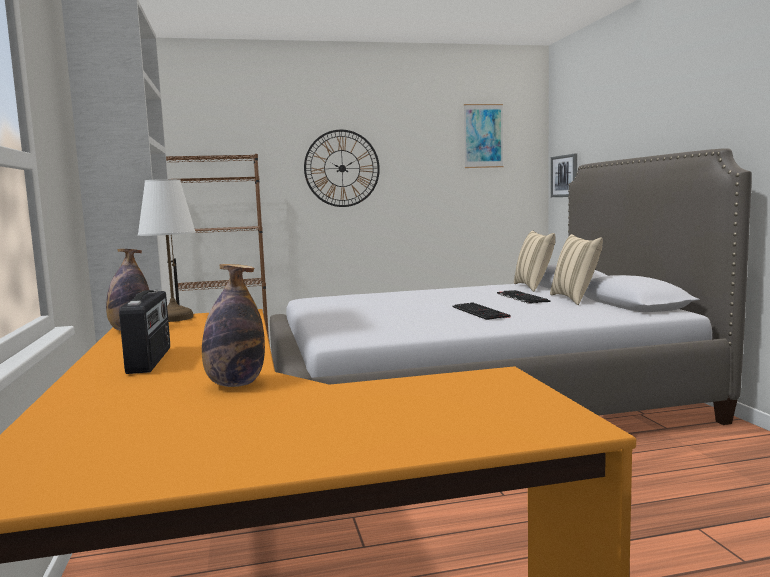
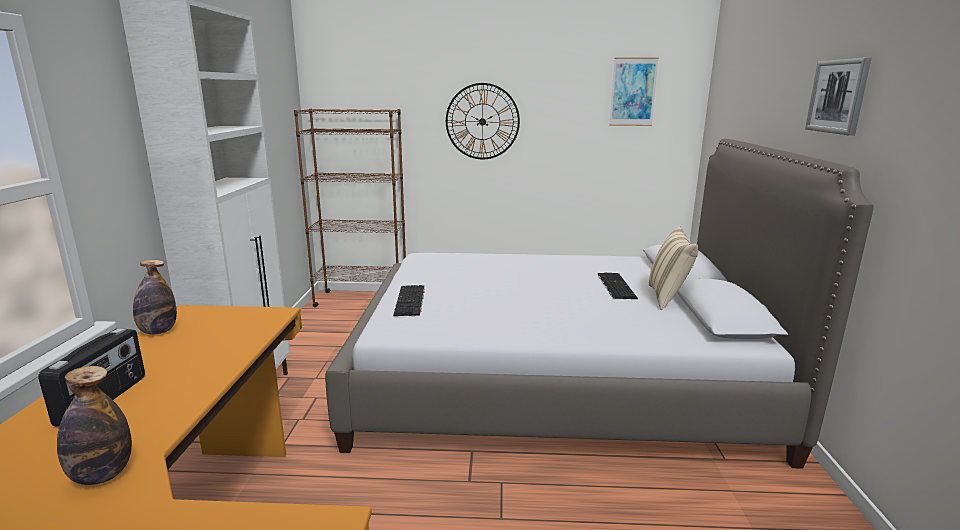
camera: 15 degrees right, 10 degrees up
white table lamp [138,179,196,322] -> none
keyboard [452,302,510,320] -> keyboard moved to [393,285,425,316]
beige pillow [514,231,555,292] -> none
picture [551,154,577,197] -> picture moved to [805,57,872,136]

